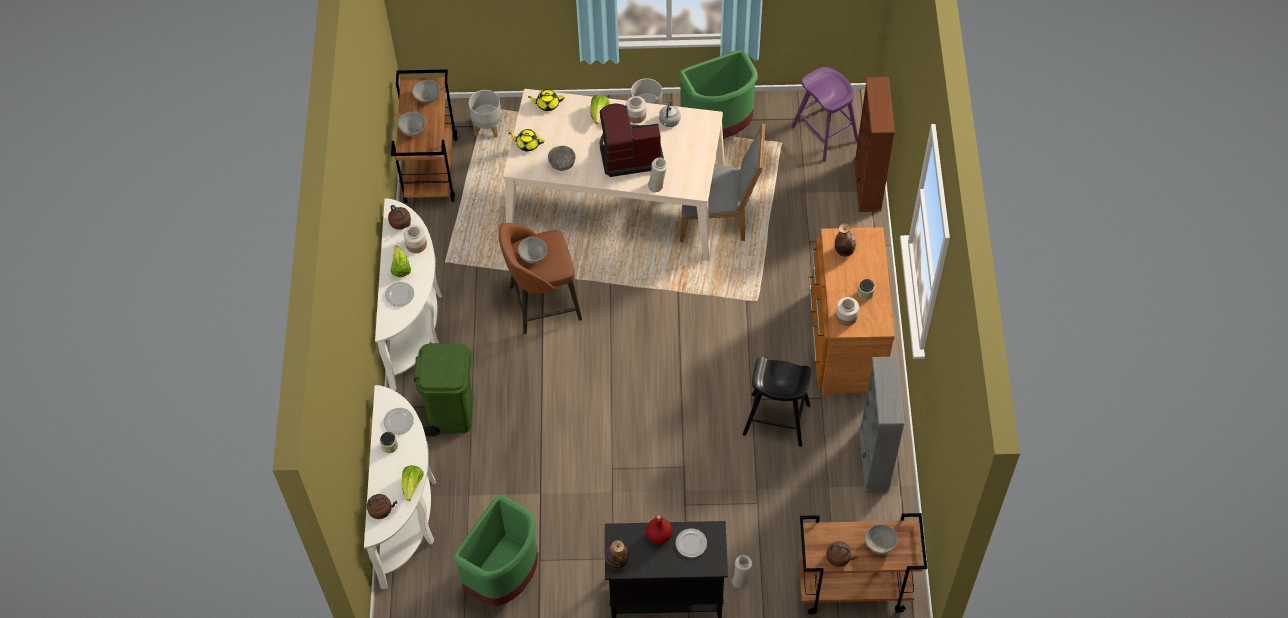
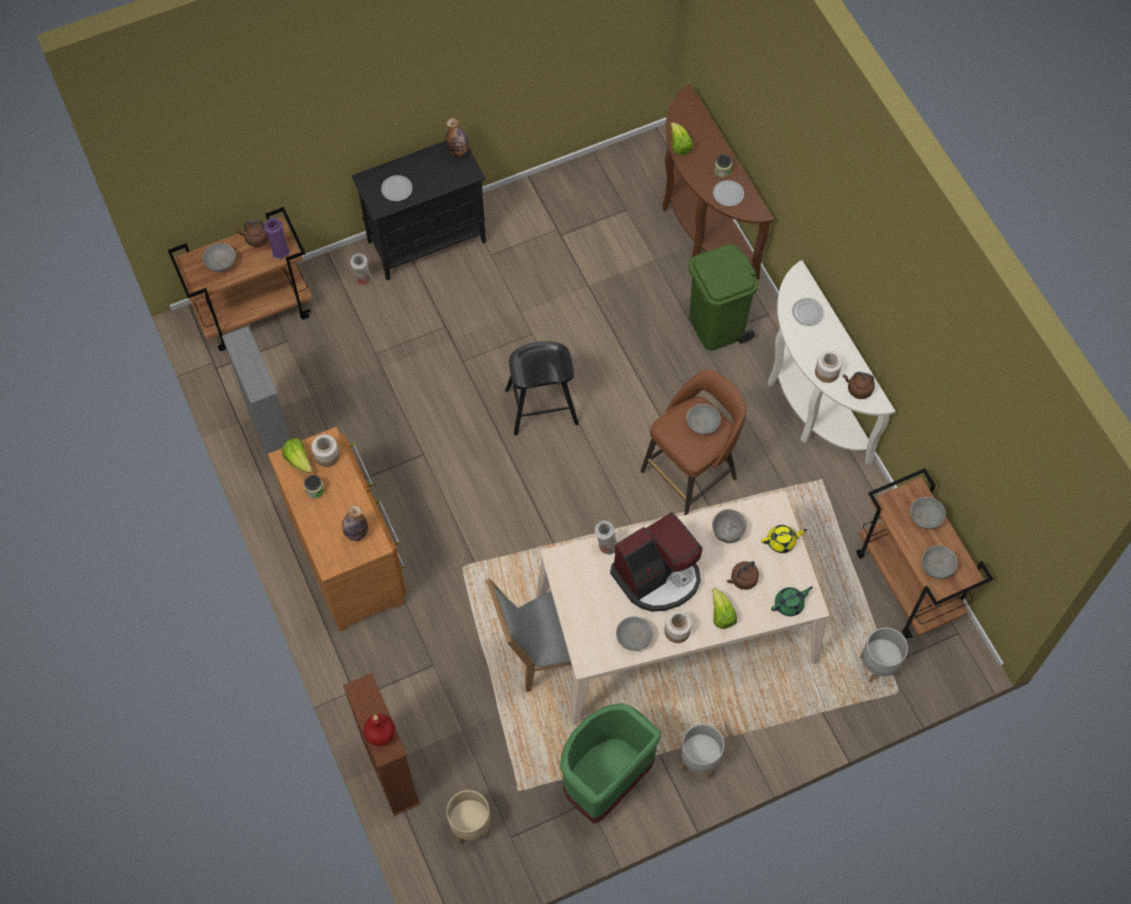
camera: 155 degrees right, 5 degrees up
white console table [364,385,436,589] -> brown console table [662,84,774,280]
brown kettle [367,494,397,519] -> brown kettle moved to [727,561,759,590]
lettuce [391,246,411,277] -> lettuce moved to [282,438,313,473]
green trash can [453,495,538,606] -> none
yellow teapot [528,89,565,111] -> green teapot [771,586,813,616]
red bottle [646,515,673,545] -> red bottle moved to [364,714,395,746]
grey kettle [659,100,680,127] -> grey bowl [616,616,653,651]
black stool [743,357,811,447] -> black stool moved to [505,341,579,435]
purple stool [791,67,858,162] -> beige planter [447,790,491,844]
none -> purple vase [264,217,290,260]

